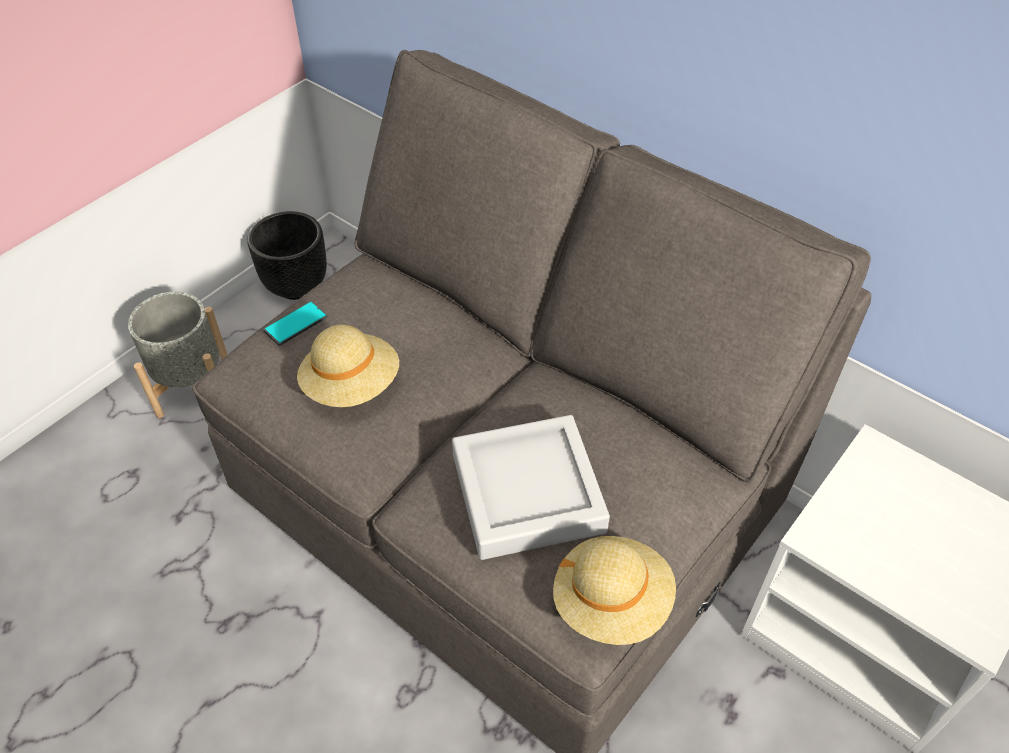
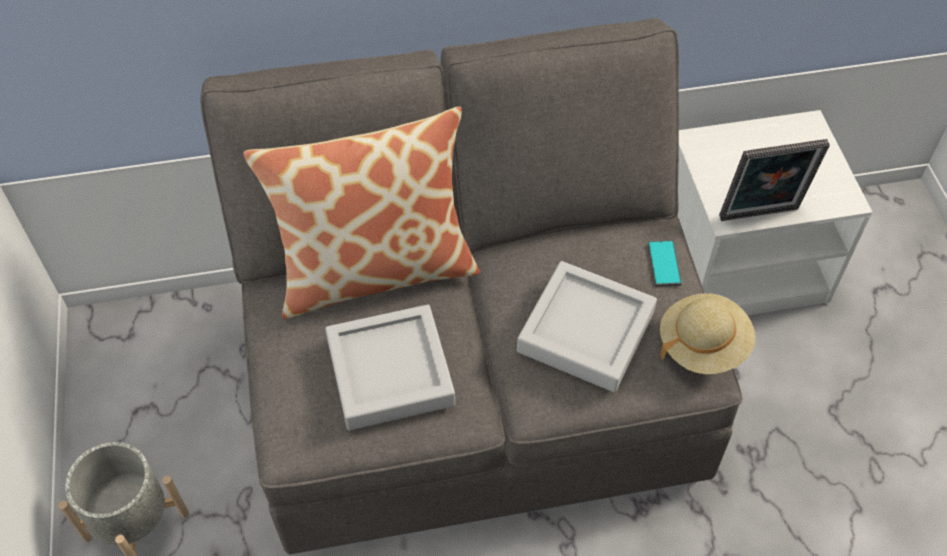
camera: 50 degrees left, 5 degrees up
black planter [247,211,327,300] -> none
phone [263,301,327,346] -> phone moved to [648,240,682,287]
beige hat [297,325,399,407] -> grey tray [325,305,455,430]
none -> pillow [243,107,480,319]
none -> picture frame [719,139,830,221]

